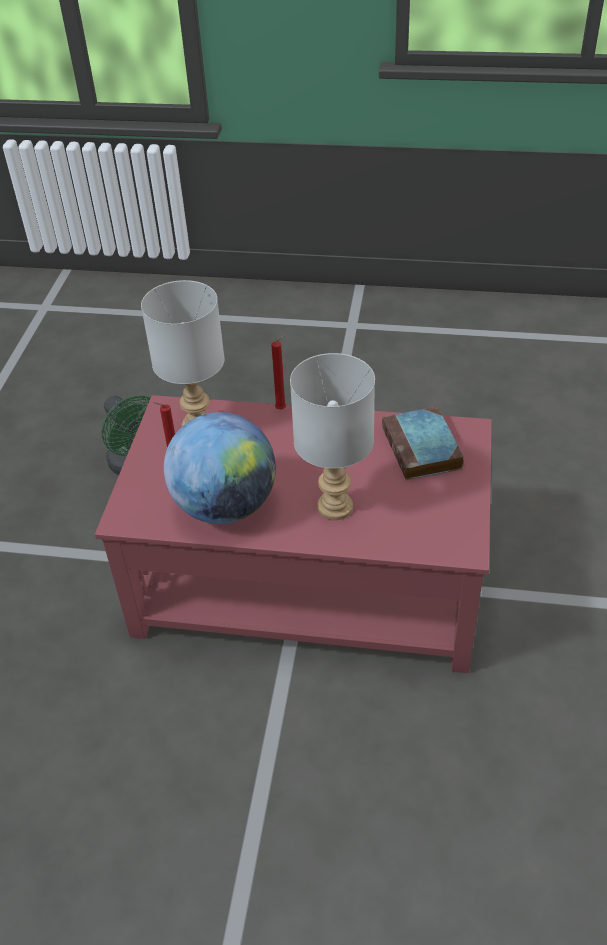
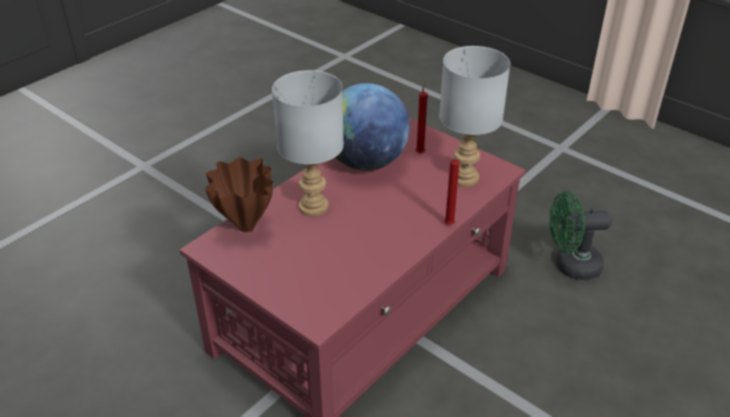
camera: 120 degrees right, 5 degrees down
book [382,407,464,480] -> none
none -> brown vase [205,158,273,232]

